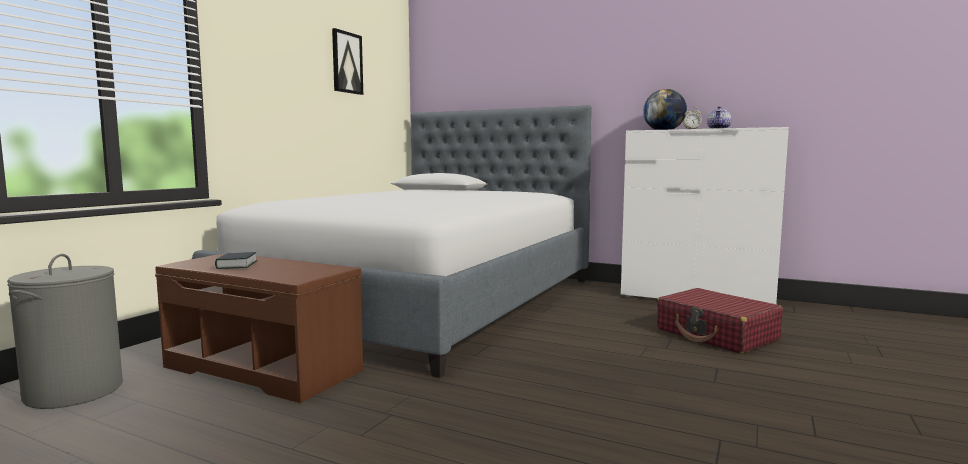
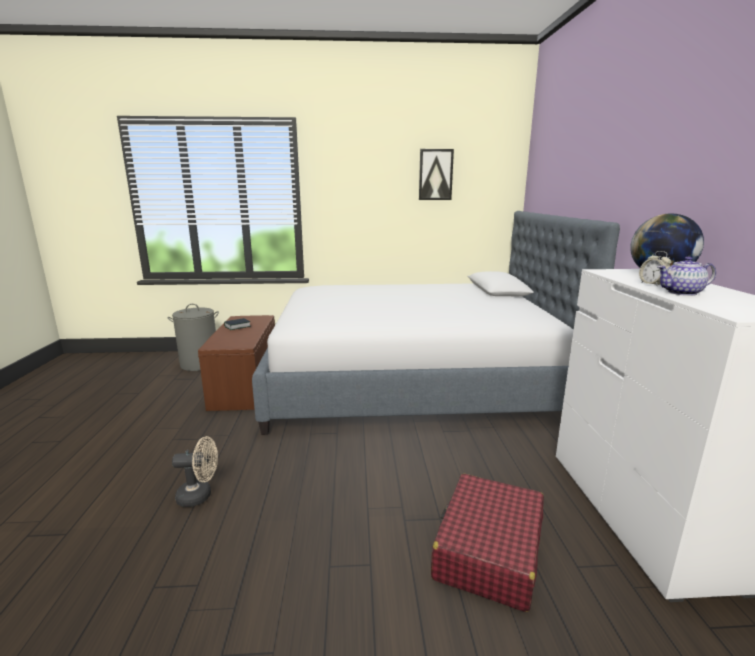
camera: 60 degrees right, 10 degrees up
none -> beige fan [172,436,218,507]

